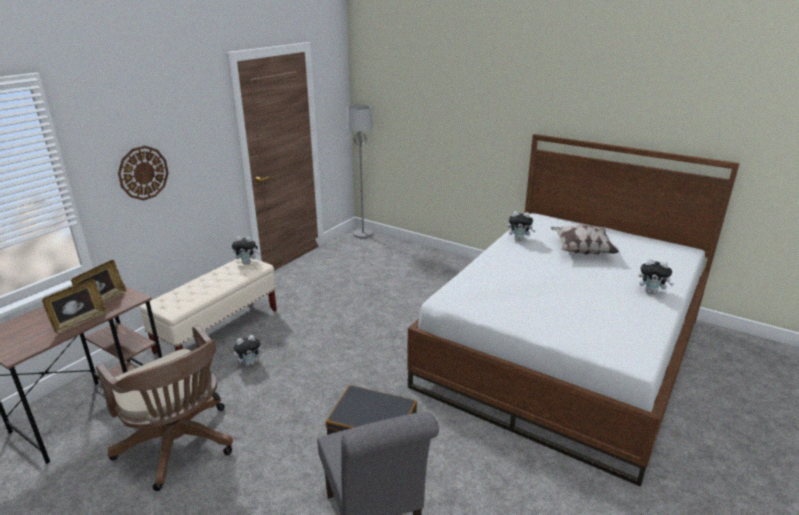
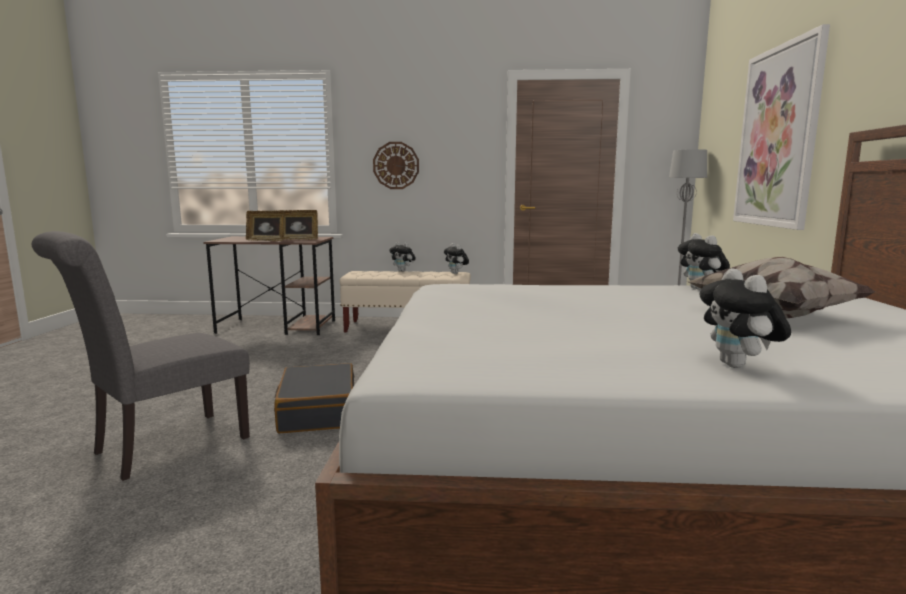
camera: 60 degrees right, 15 degrees down
brown office chair [96,325,233,491] -> none
plush toy [234,335,264,366] -> plush toy moved to [389,242,416,272]
none -> picture [733,24,830,230]

